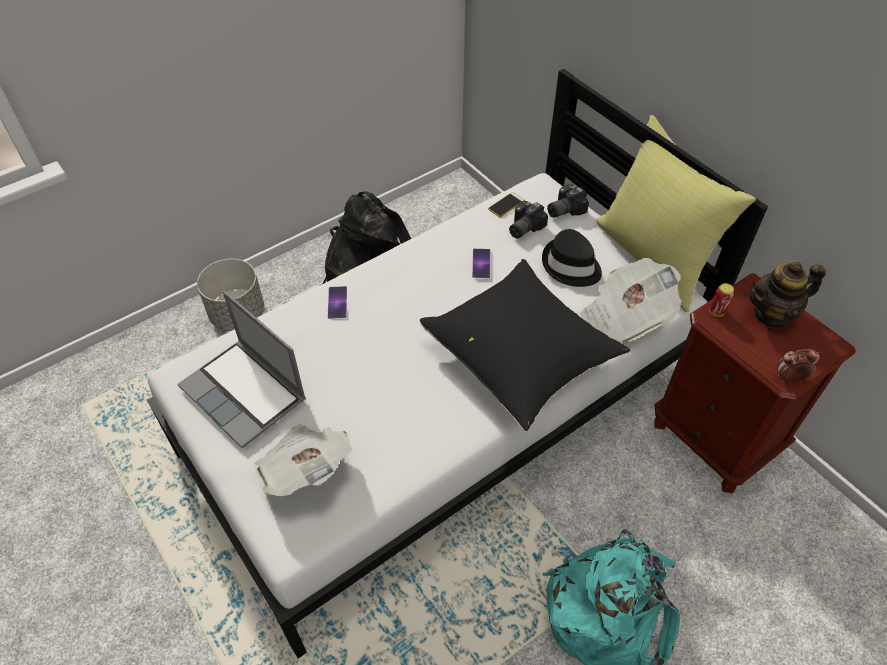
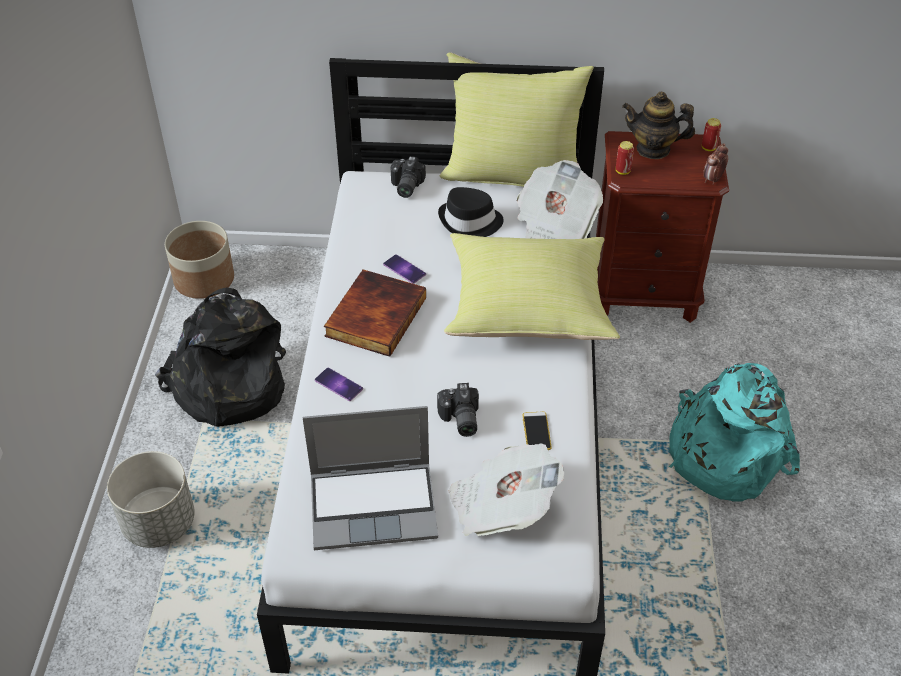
camera: 50 degrees left, 5 degrees down
black pillow [420,259,630,431] -> yellow pillow [444,233,620,340]
phone [488,192,525,218] -> phone moved to [523,412,552,450]
camera [509,201,548,239] -> camera moved to [437,383,479,437]
teapot [750,262,826,329] -> teapot turned 75 degrees clockwise [622,92,695,159]
none -> planter [165,221,234,299]
none -> book [324,269,426,357]
none -> can [702,118,721,151]

